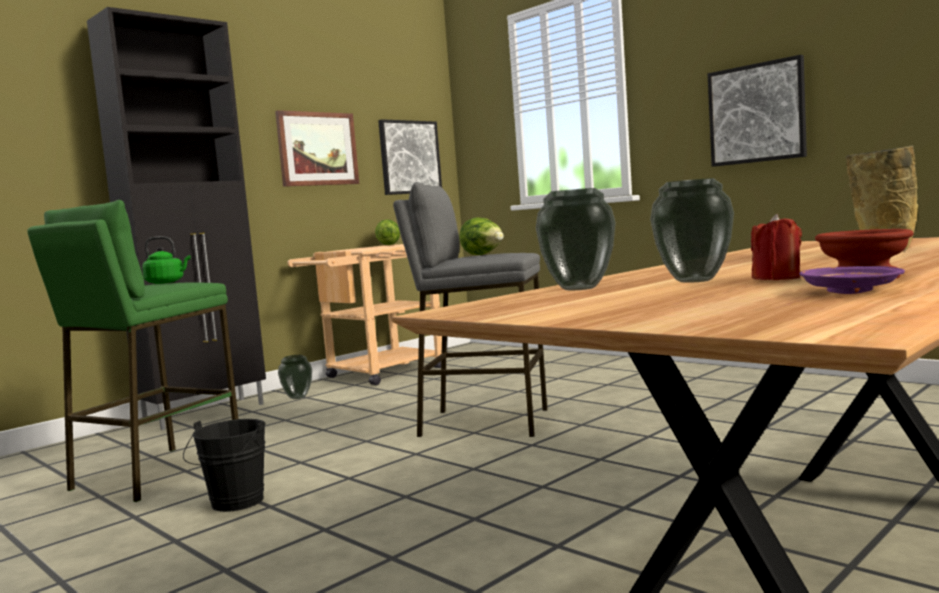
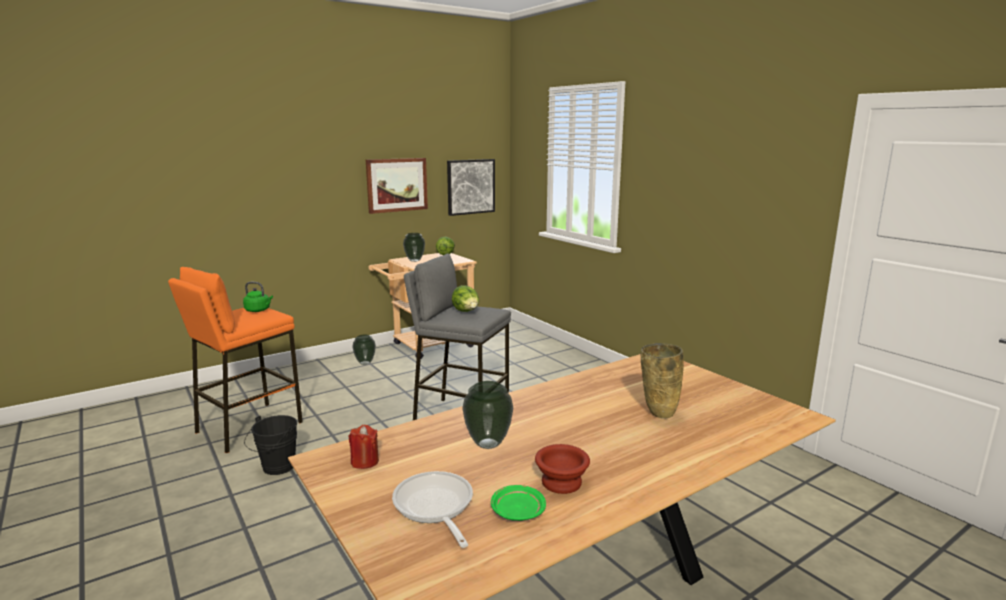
camera: 10 degrees right, 10 degrees up
green stool [27,200,238,502] -> orange stool [168,267,303,453]
black cabinet [87,7,266,430] -> none
vase [536,188,616,290] -> vase moved to [403,233,425,262]
picture [708,55,807,167] -> none
red candle [751,214,802,280] -> red candle moved to [348,425,379,469]
purple plate [799,266,905,294] -> green plate [491,485,546,521]
none -> frying pan [392,471,473,548]

